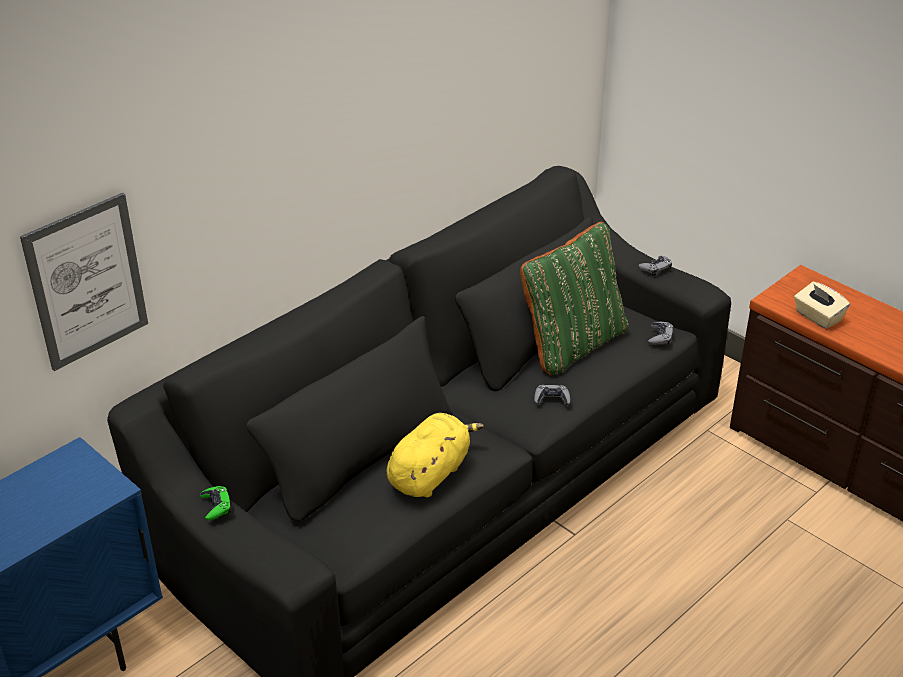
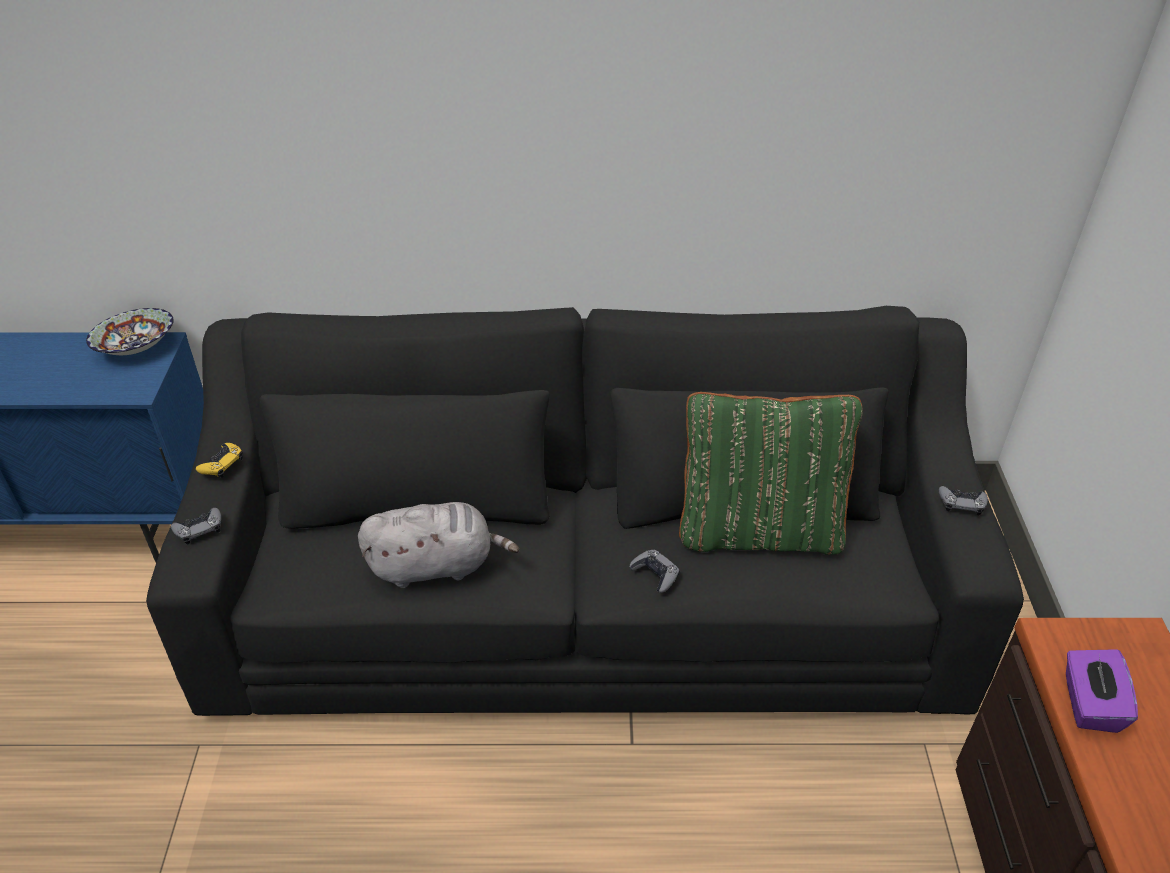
camera: 45 degrees right, 5 degrees up
picture [20,193,148,371] -> none
green game controller [200,486,231,521] -> yellow game controller [196,443,243,478]
yellow plush toy [387,413,484,497] -> grey plush toy [358,502,519,588]
grey game controller [648,322,674,345] -> grey game controller moved to [171,508,221,544]
beige tissue box [794,282,850,329] -> purple tissue box [1066,649,1138,733]
none -> bowl [86,308,174,355]

